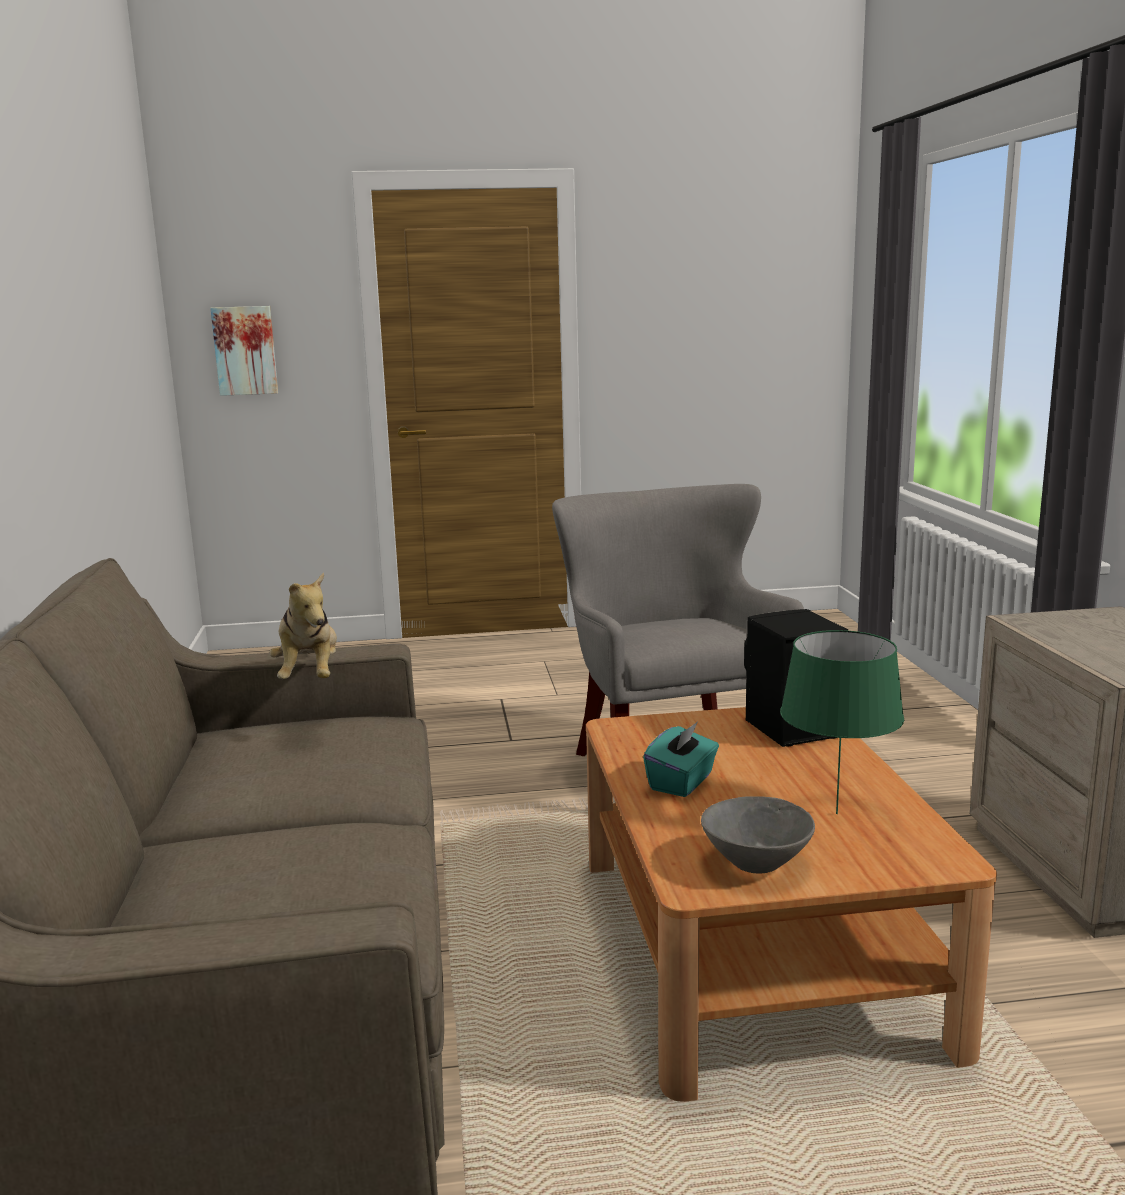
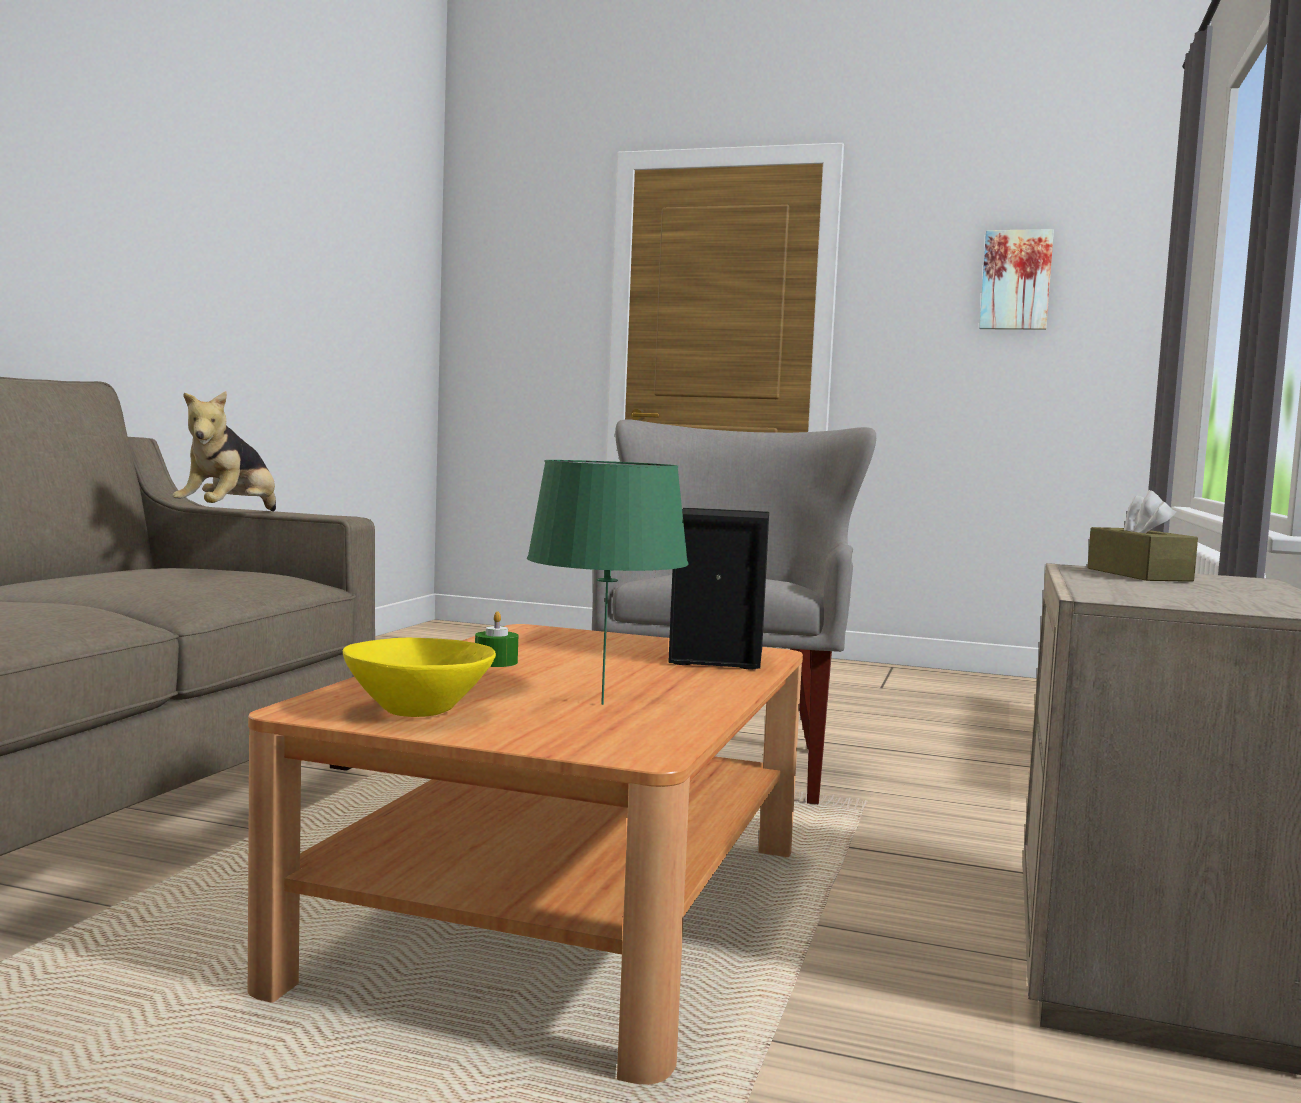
camera: 25 degrees right, 10 degrees down
picture [210,306,278,396] -> picture moved to [979,229,1054,330]
turquoise tissue box [643,722,719,797] -> green candle [475,611,518,667]
grey bowl [701,796,815,873] -> yellow bowl [343,638,496,717]
none -> brown tissue box [1087,490,1198,582]

